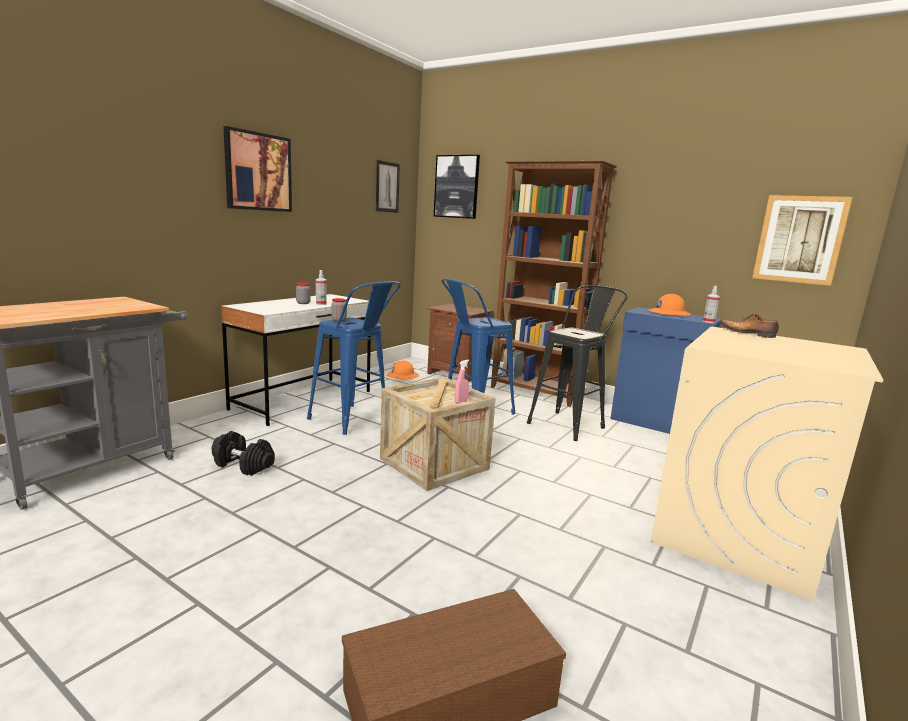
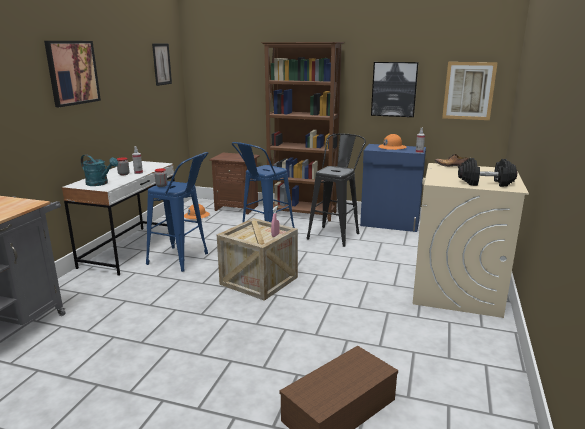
camera: 15 degrees left, 5 degrees up
black dumbbell [212,431,275,476] -> black dumbbell moved to [458,158,517,187]
picture [434,155,480,219] -> picture moved to [371,62,419,117]
none -> turquoise watering can [81,154,118,186]

